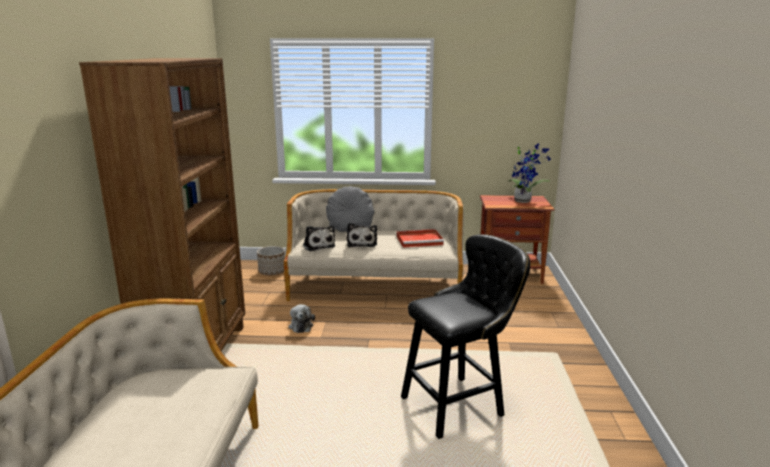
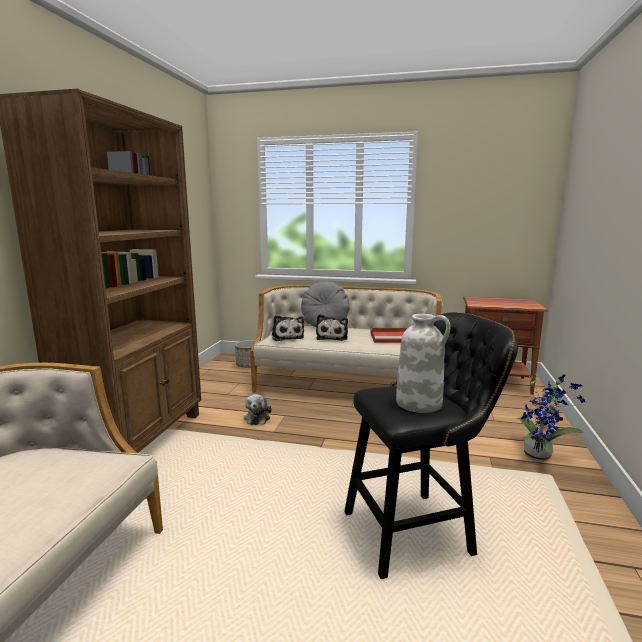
camera: 10 degrees right, 5 degrees down
potted plant [508,144,551,203] -> potted plant moved to [514,373,585,462]
none -> white vase [396,314,451,413]

